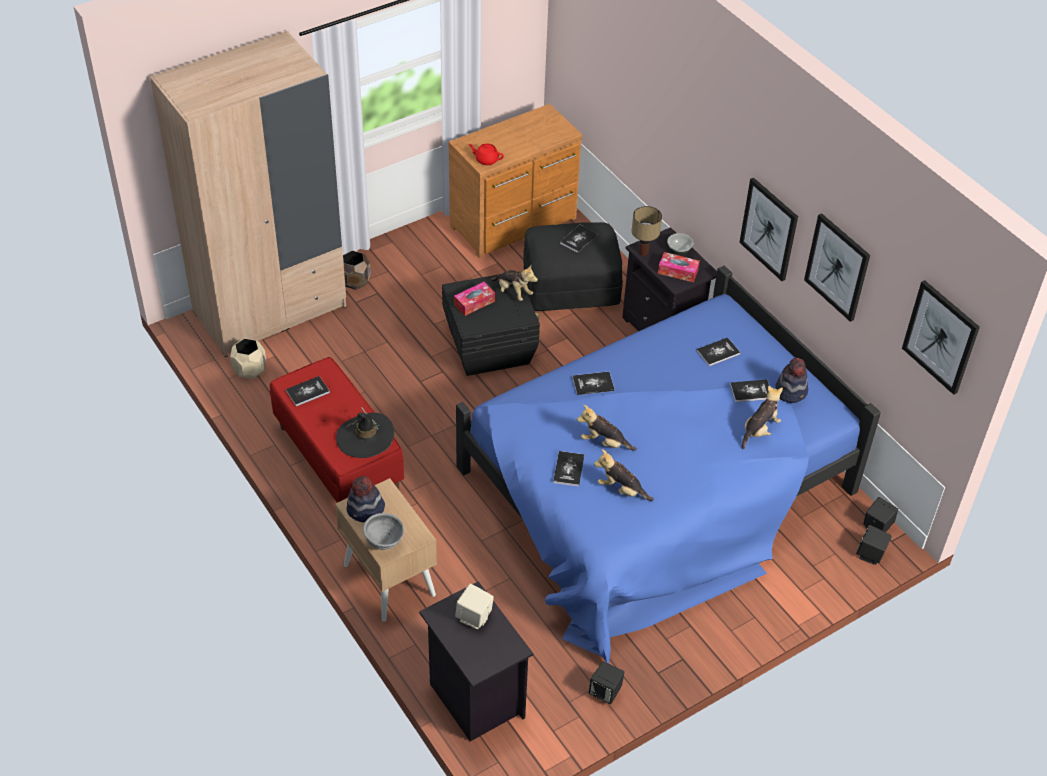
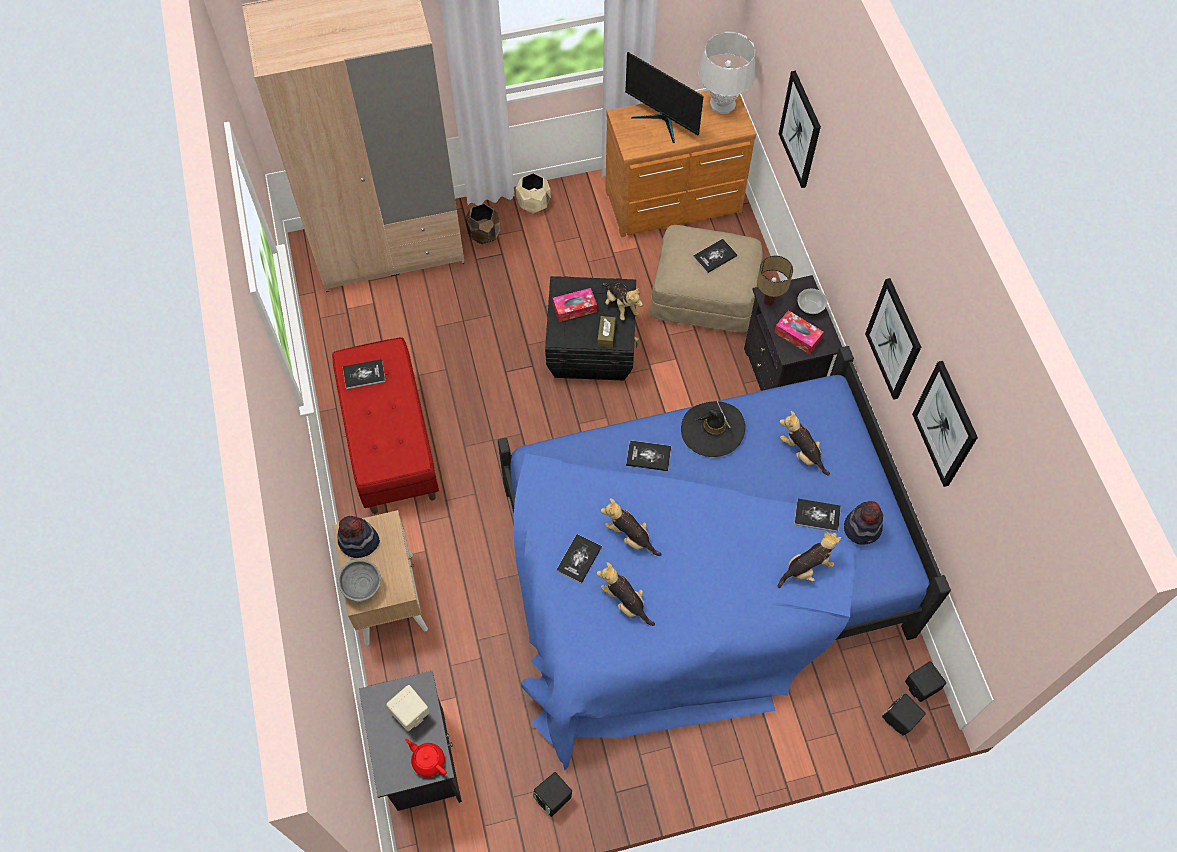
camera: 20 degrees right, 15 degrees up
beige planter [230,338,266,379] -> beige planter moved to [516,173,551,214]
black hat [336,407,394,458] -> black hat moved to [681,399,745,457]
red teapot [468,144,504,165] -> red teapot moved to [405,739,447,777]
black ottoman [524,222,623,311] -> beige ottoman [650,225,763,332]
book [696,338,741,366] -> plush toy [779,411,830,476]
picture [902,280,980,395] -> picture moved to [779,71,821,188]
none -> brown tissue box [598,316,616,347]
none -> monitor [625,52,704,144]
none -> grey table lamp [698,31,756,114]

